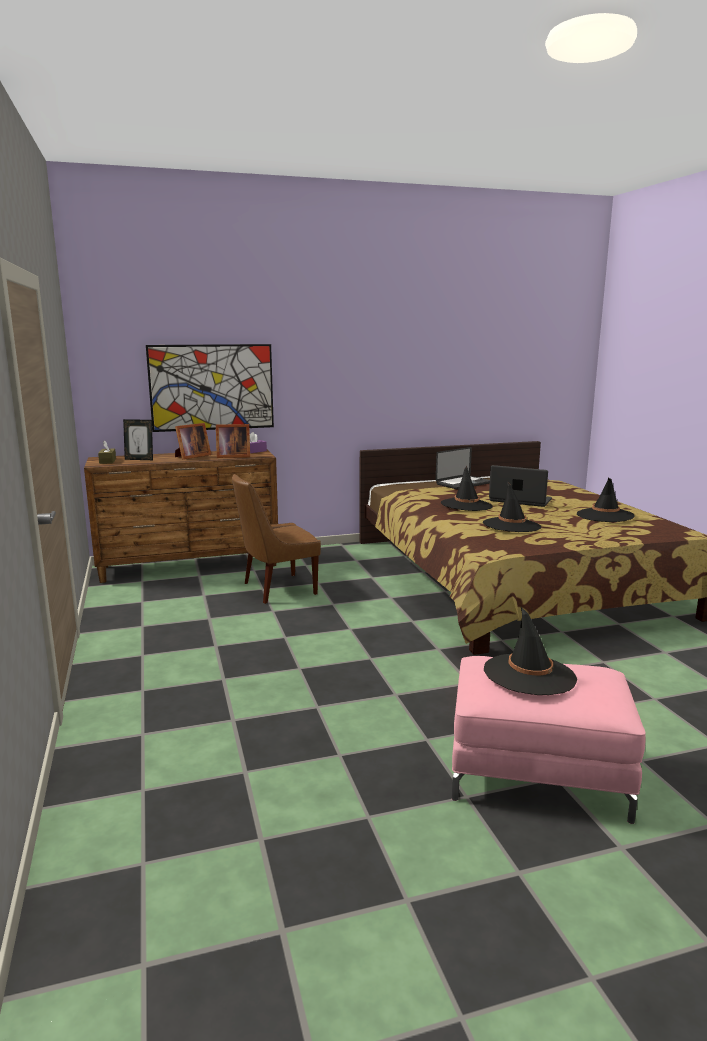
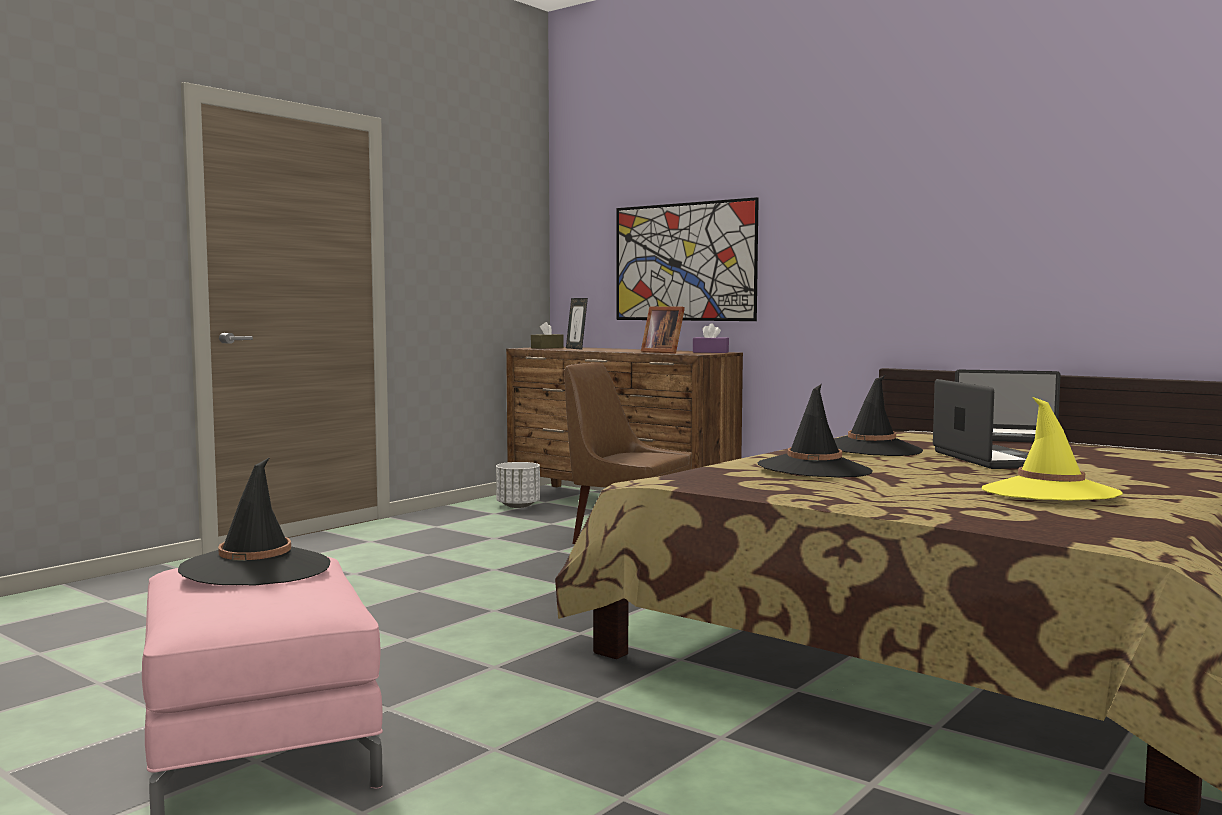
camera: 55 degrees right, 10 degrees down
picture frame [175,423,211,460] -> none
black hat [577,478,635,522] -> yellow hat [982,397,1123,501]
none -> white planter [496,462,540,508]

